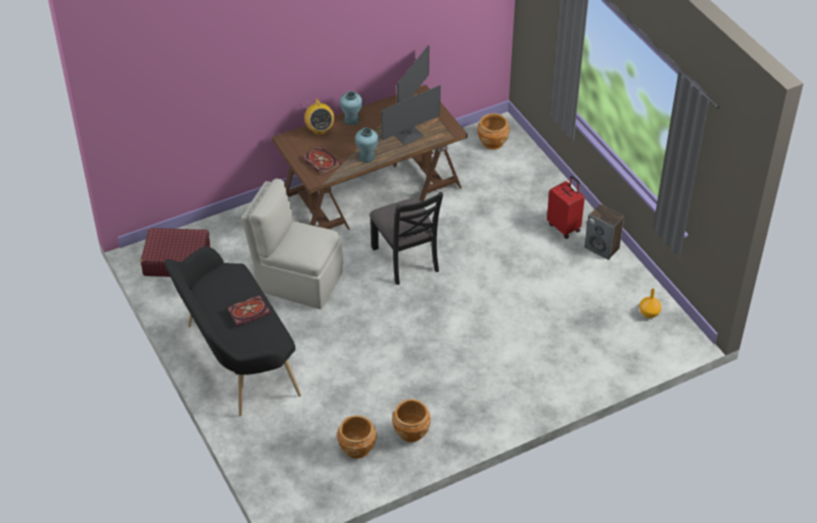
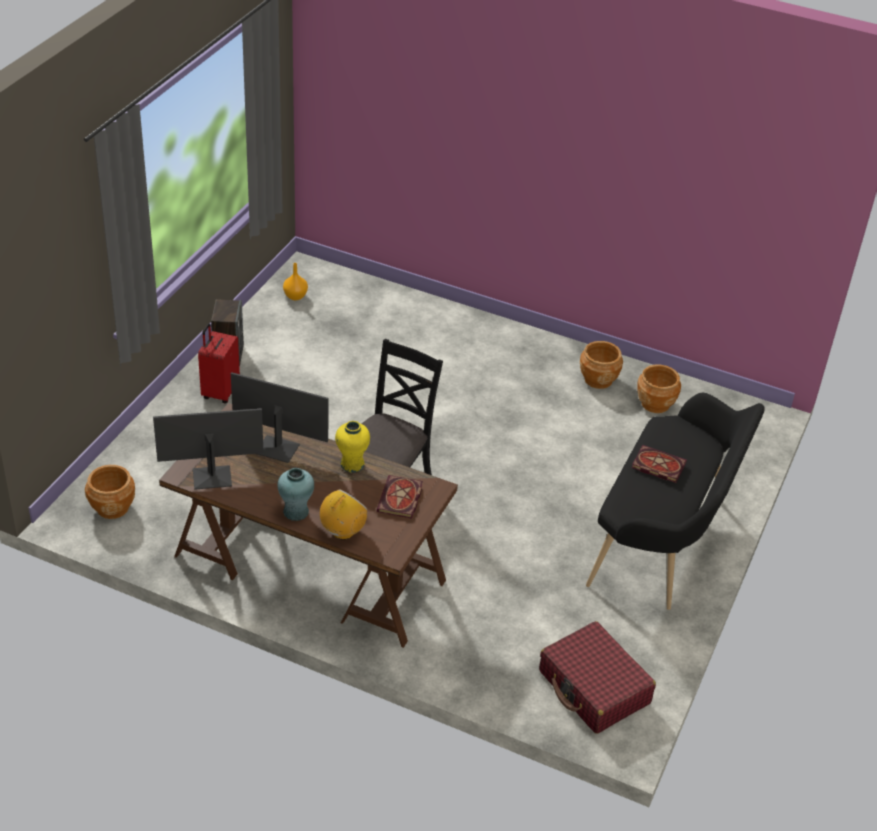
camera: 130 degrees left, 5 degrees down
beige chair [241,178,343,309] -> none
turquoise vase [355,128,379,163] -> yellow vase [335,421,370,473]

